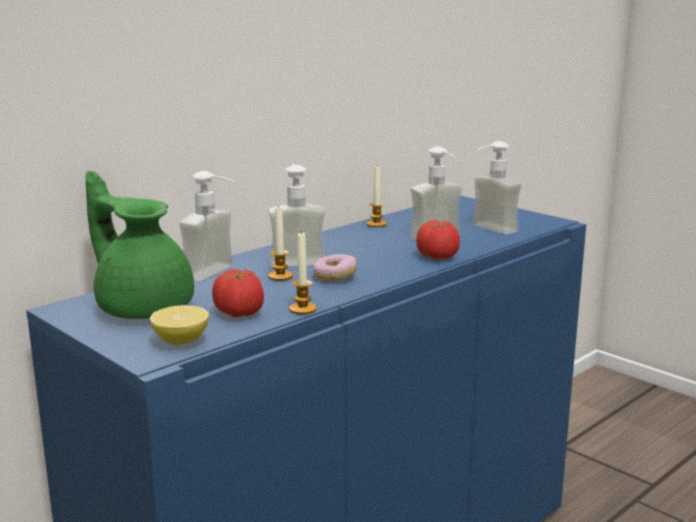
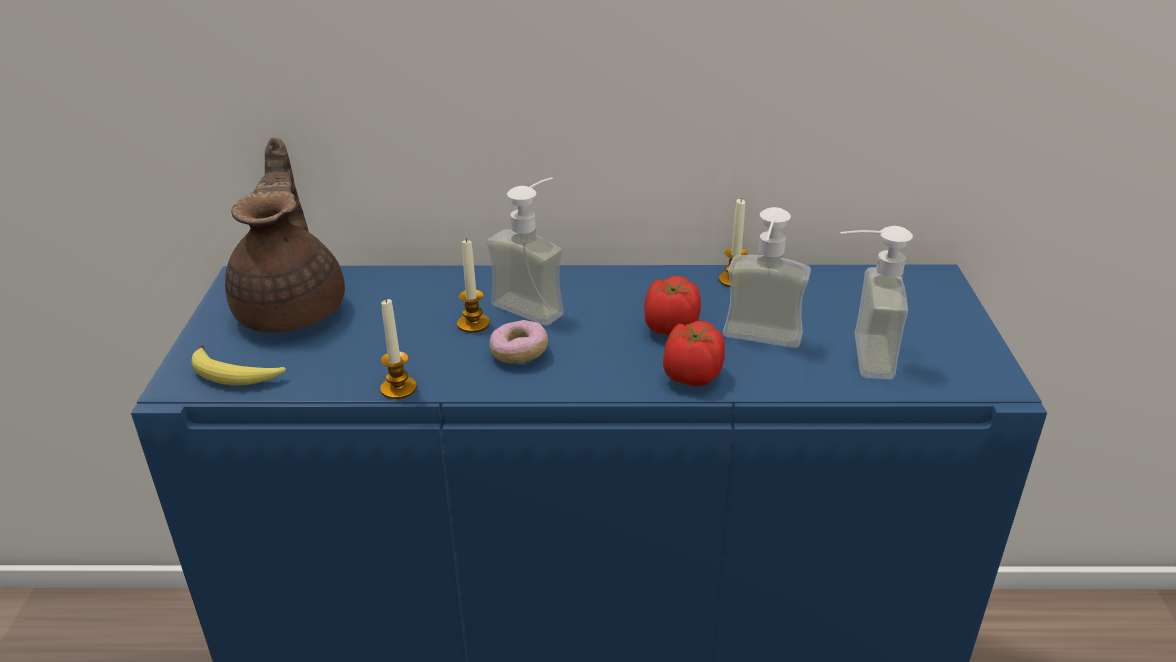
camera: 45 degrees right, 15 degrees up
green teapot [85,171,194,319] -> brown teapot [225,138,345,333]
lemon [150,305,209,345] -> banana [191,344,286,385]
soap dispenser [179,171,234,281] -> none
tomato [212,269,264,317] -> tomato moved to [644,276,701,335]

